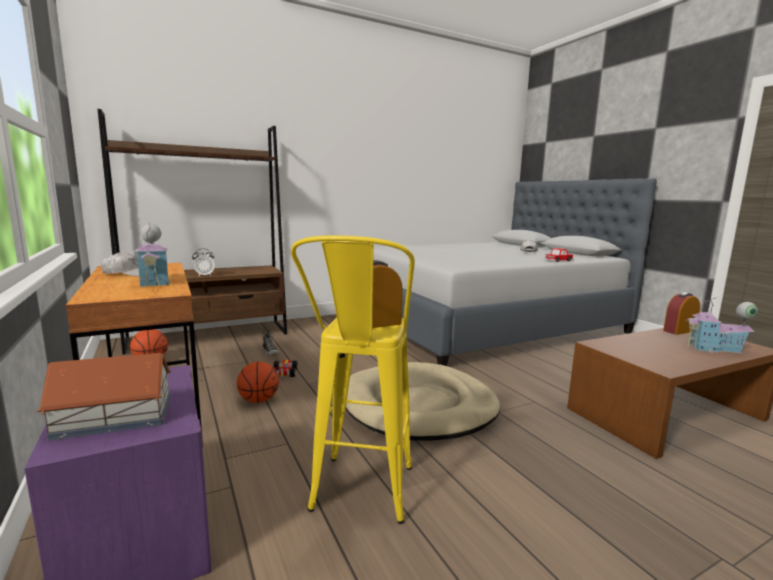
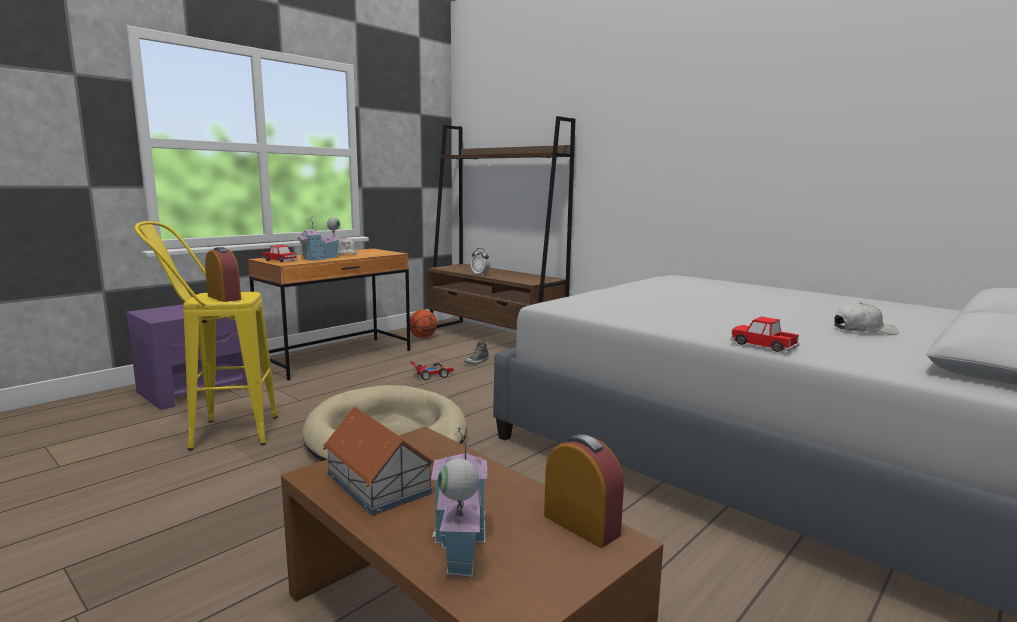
camera: 70 degrees right, 0 degrees up
toy house [37,353,171,441] -> toy house moved to [323,406,434,516]
basketball [237,362,279,403] -> none
none -> toy car [262,245,298,262]

